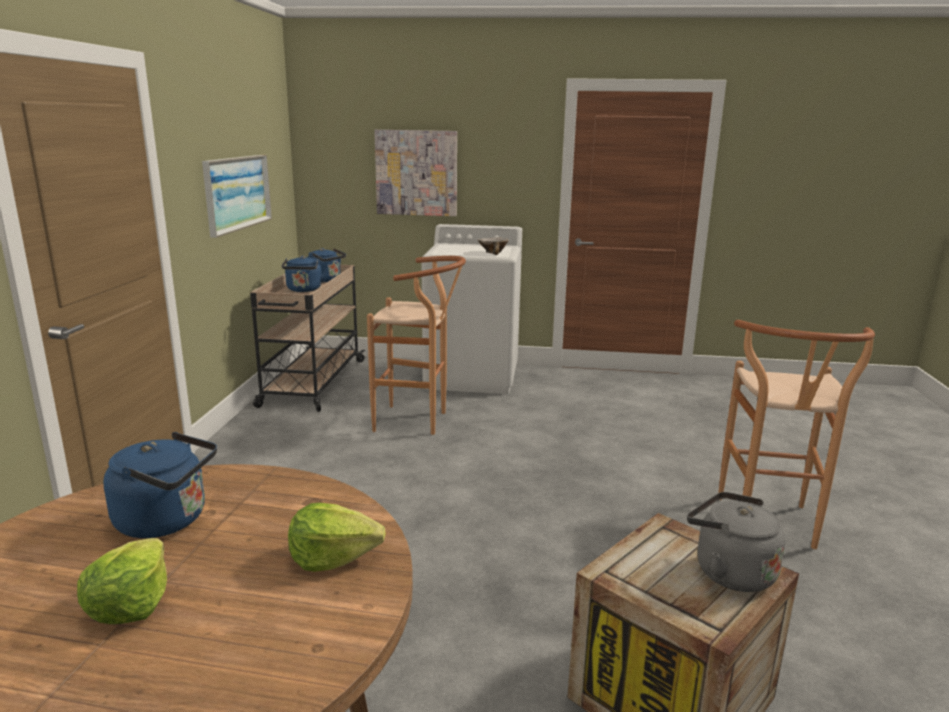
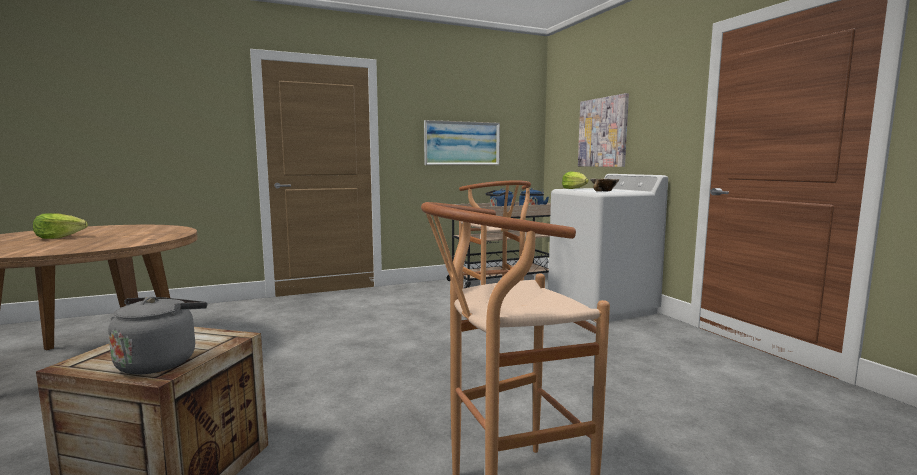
camera: 60 degrees right, 10 degrees down
blue kettle [103,432,217,538] -> none
lettuce [288,503,386,572] -> lettuce moved to [562,172,589,189]

